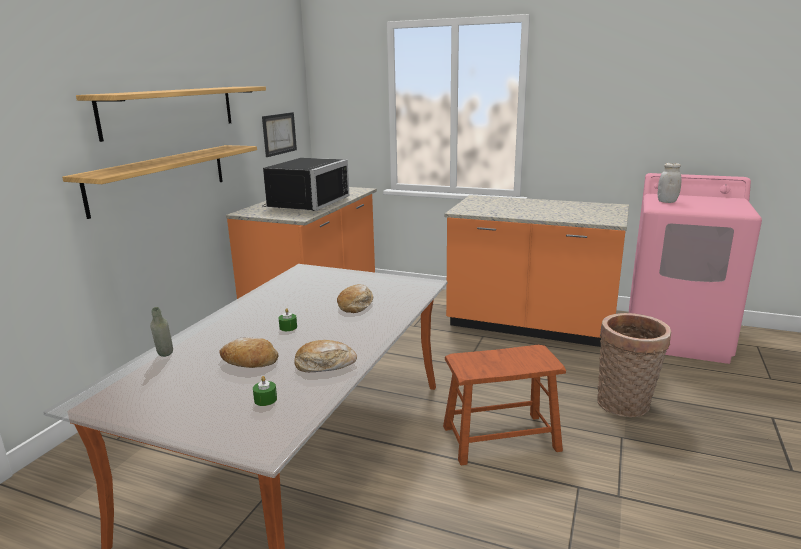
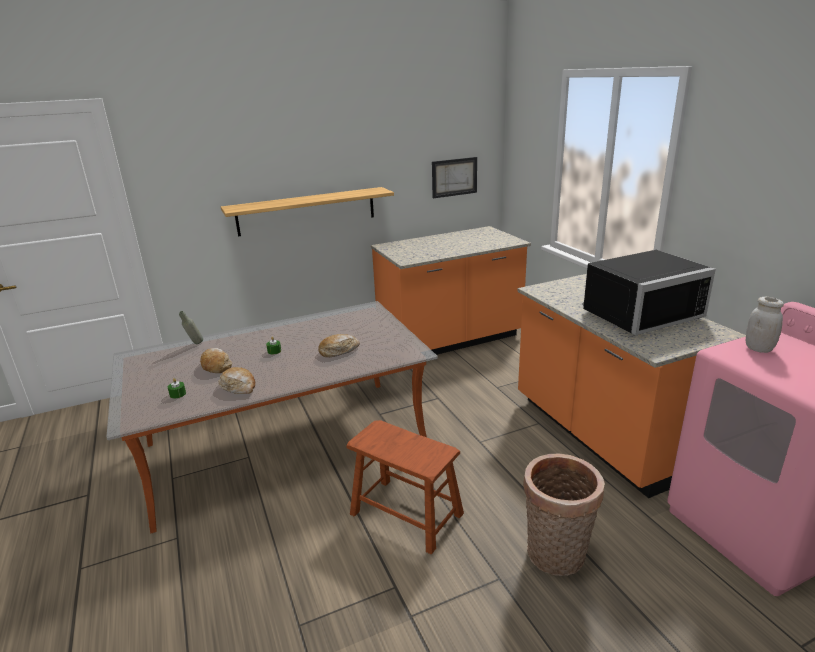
camera: 45 degrees right, 5 degrees up
shelf [76,86,266,142] -> none
black microwave [262,158,349,211] -> black microwave moved to [582,250,716,335]

